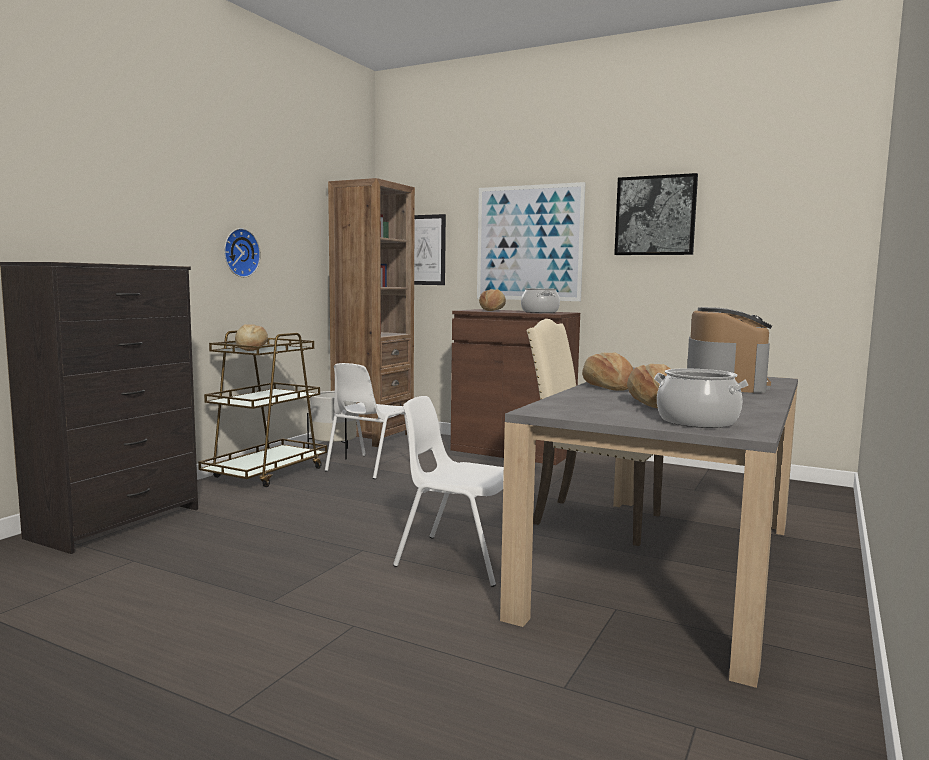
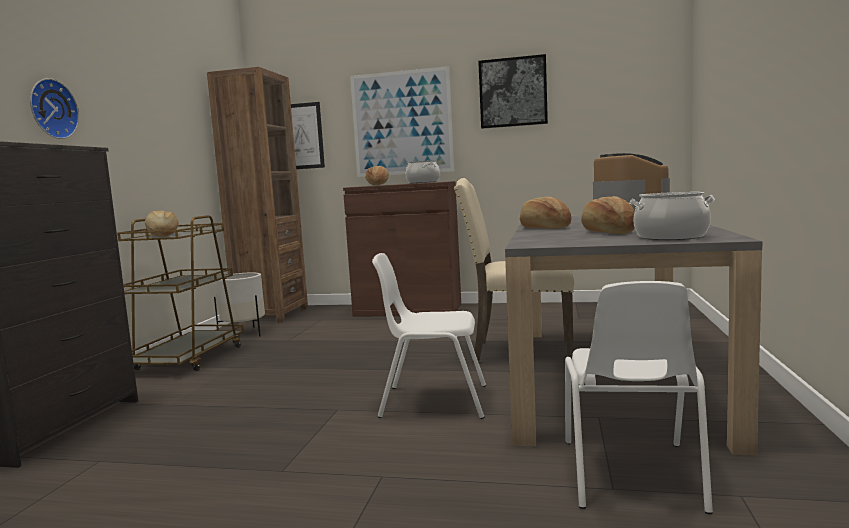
camera: 15 degrees left, 0 degrees up
wall clock [224,228,261,277] -> wall clock moved to [30,78,79,139]
white chair [325,363,409,479] -> white chair moved to [565,281,713,514]

